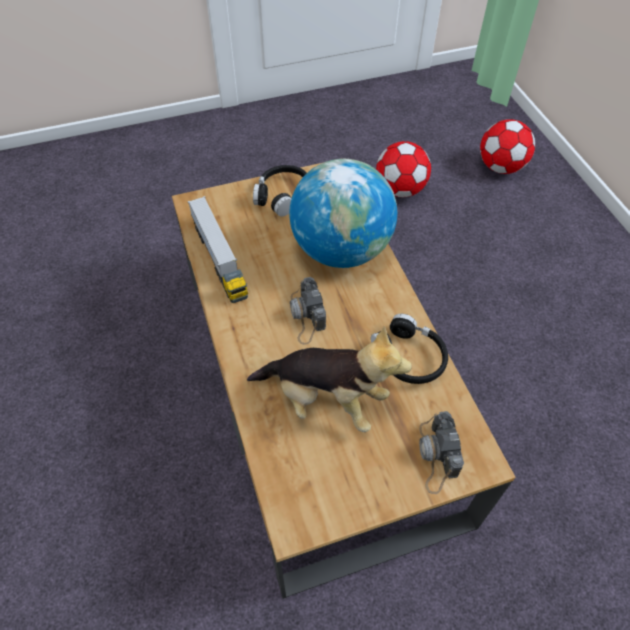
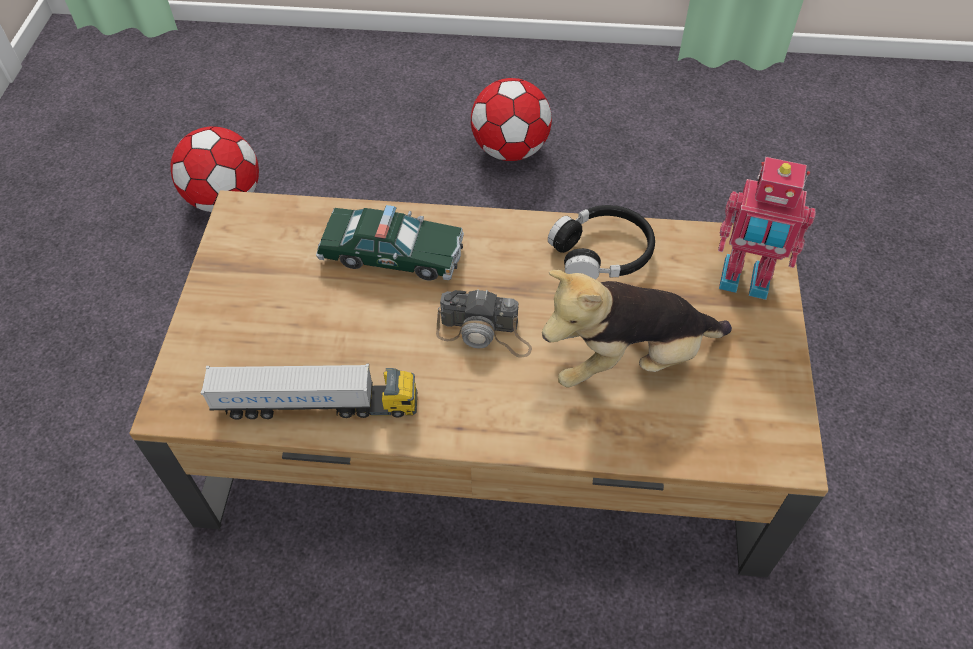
camera: 65 degrees left, 0 degrees up
plush toy [247,326,412,432] -> plush toy turned 150 degrees counterclockwise [542,270,732,388]
black headphones [253,165,307,217] -> none
globe [289,159,397,268] -> toy car [316,205,464,280]
camera [419,411,464,494] -> toy robot [718,157,816,300]
football [480,119,535,174] -> football moved to [471,78,552,161]

